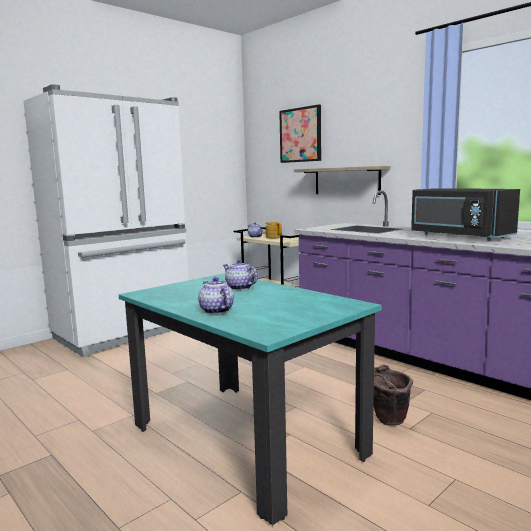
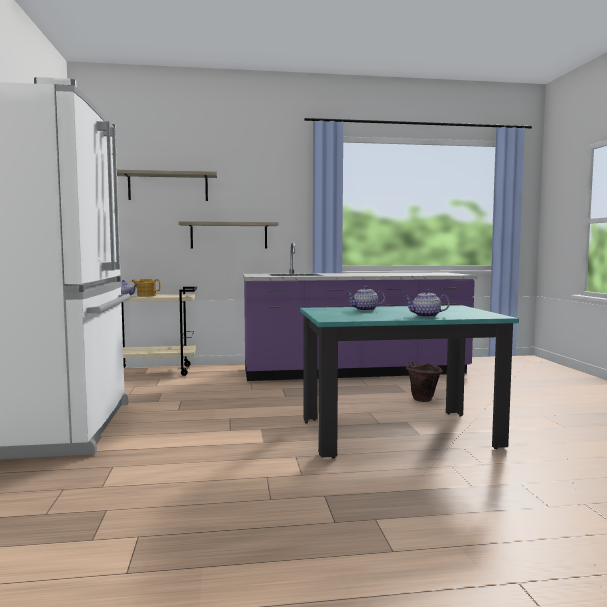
camera: 55 degrees left, 5 degrees down
picture [279,105,321,163] -> shelf [117,170,217,201]
black microwave [411,188,520,241] -> none

